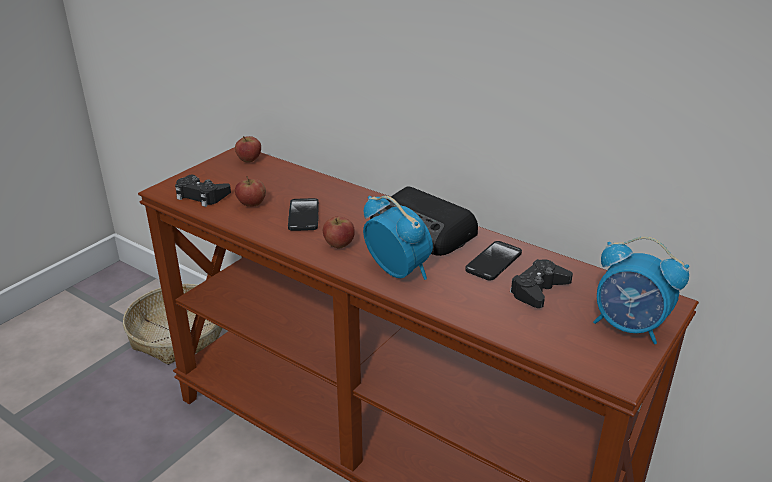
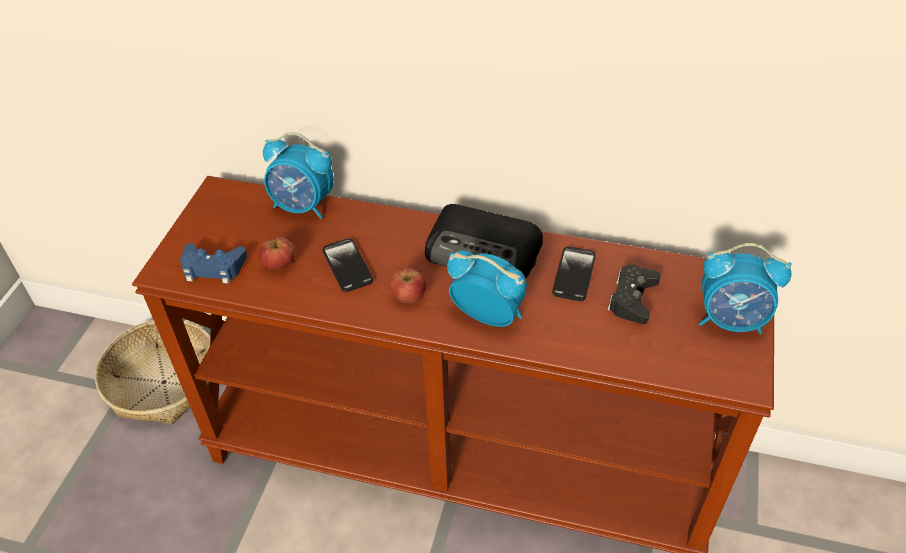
camera: 20 degrees left, 15 degrees up
black game controller [175,175,231,207] -> blue game controller [180,243,247,284]
apple [235,136,261,163] -> none
none -> alarm clock [263,132,334,218]

